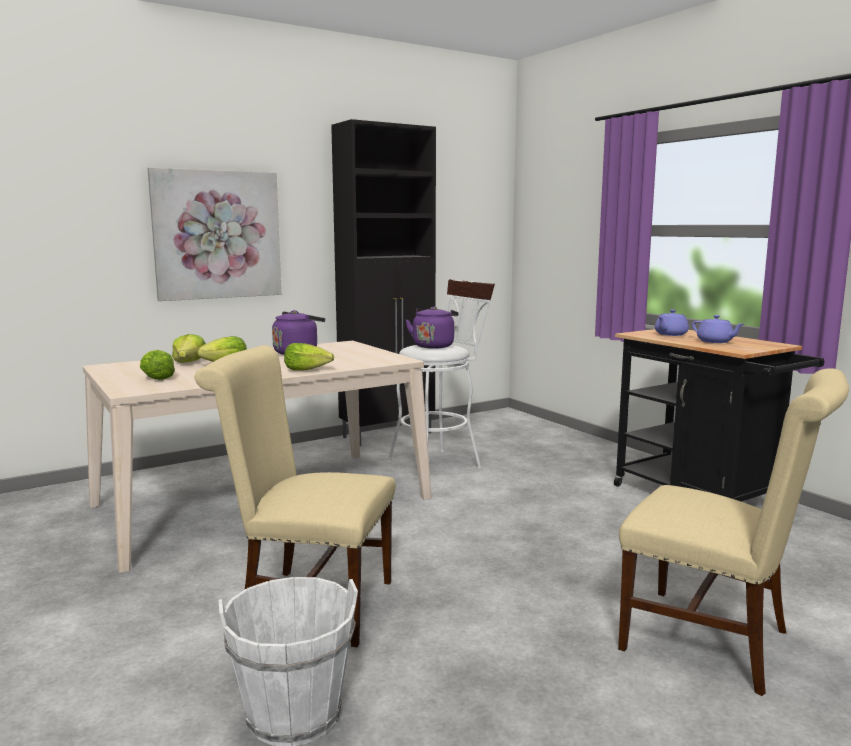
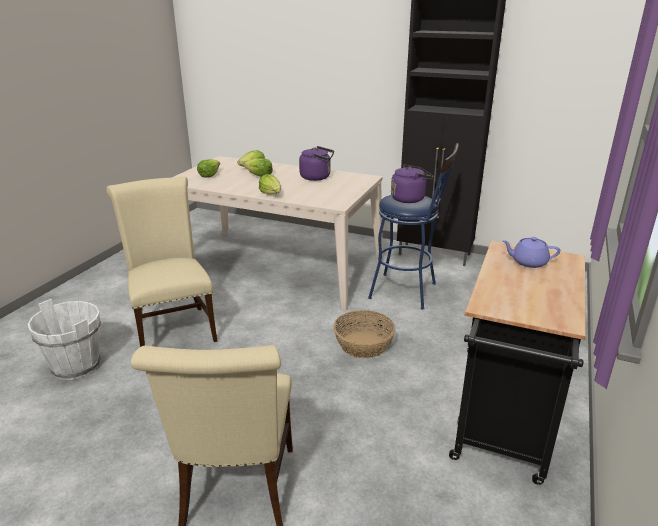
camera: 55 degrees right, 15 degrees up
picture [148,167,281,301] -> none
white stool [387,279,495,470] -> blue stool [368,143,459,309]
purple teapot [692,315,744,343] -> none
none -> basket [333,310,396,358]

